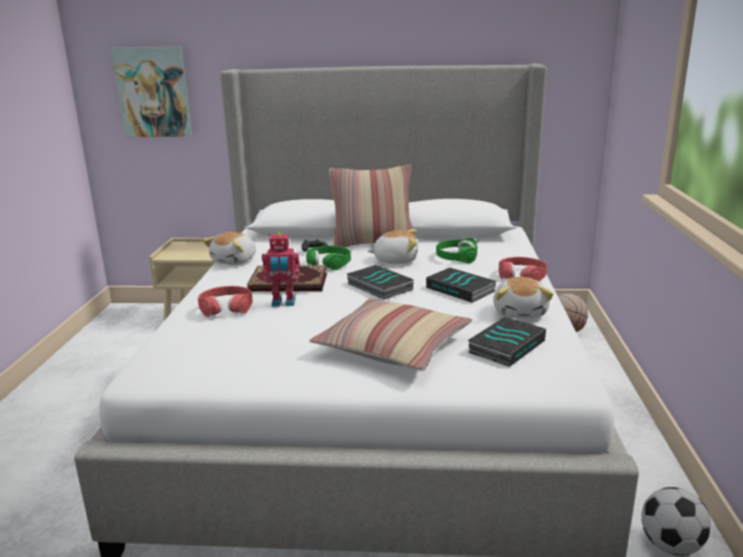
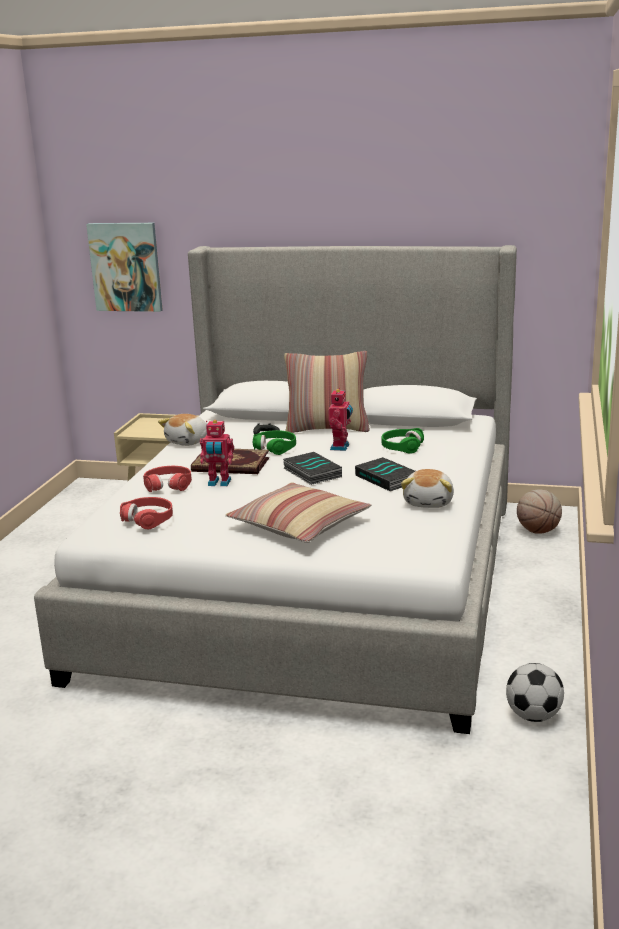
camera: 10 degrees right, 0 degrees up
plush toy [368,229,418,264] -> toy robot [328,388,353,451]
book [467,317,546,367] -> none
red headphones [499,257,547,281] -> red headphones moved to [120,497,173,529]

